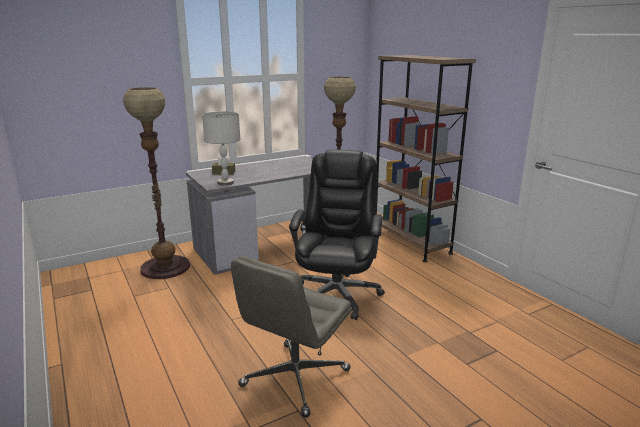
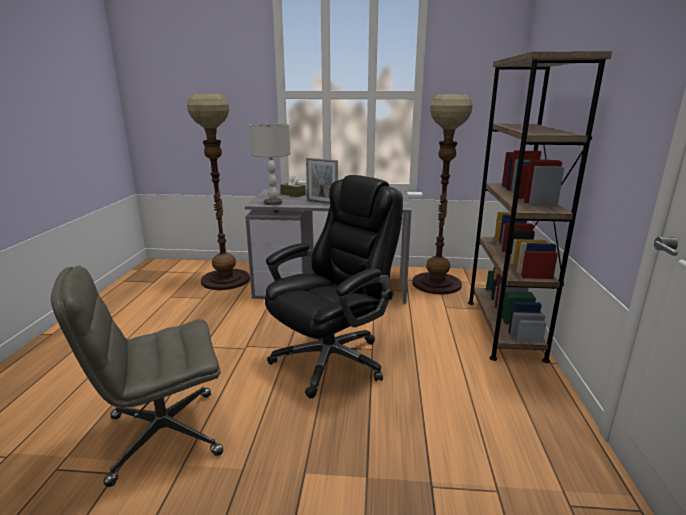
camera: 35 degrees right, 0 degrees up
none -> picture frame [306,158,338,204]

